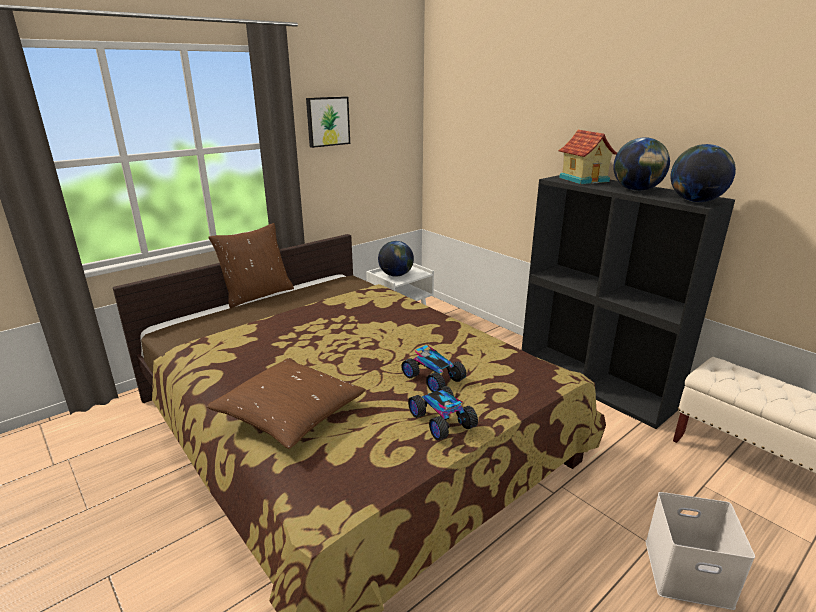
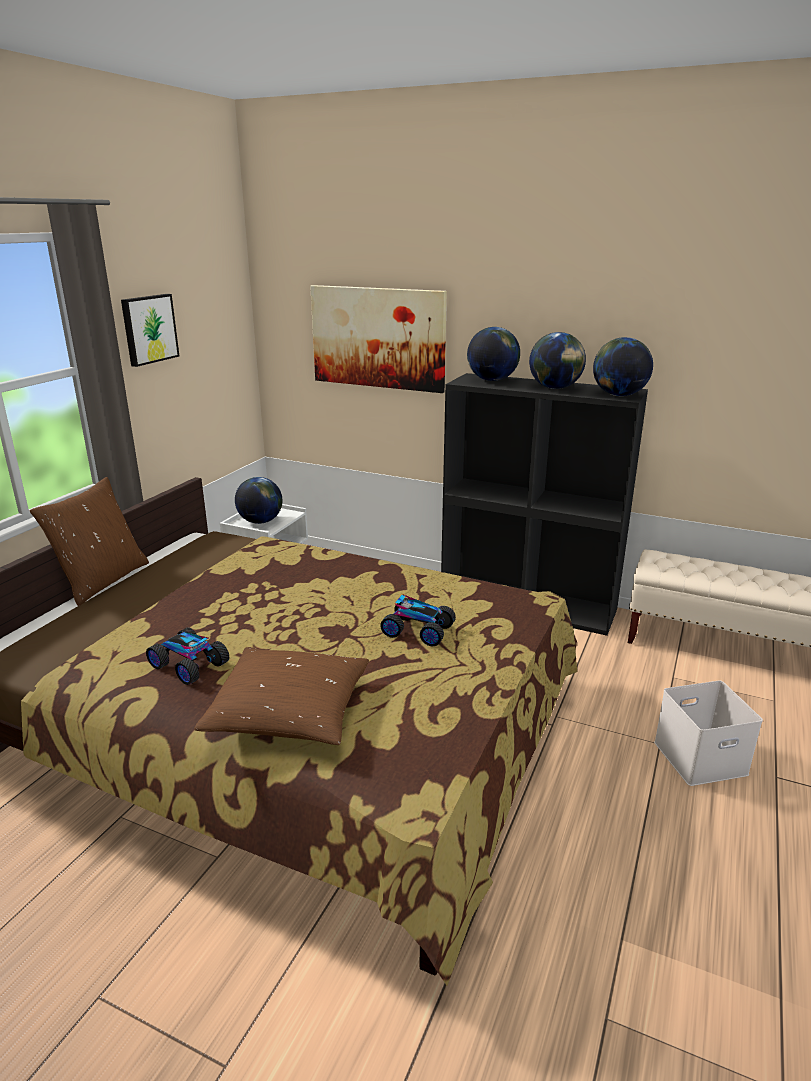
camera: 25 degrees left, 0 degrees up
toy car [408,386,478,441] -> toy car moved to [146,627,229,685]
toy house [558,130,617,184] -> globe [467,327,520,381]
none -> picture [310,285,447,393]

